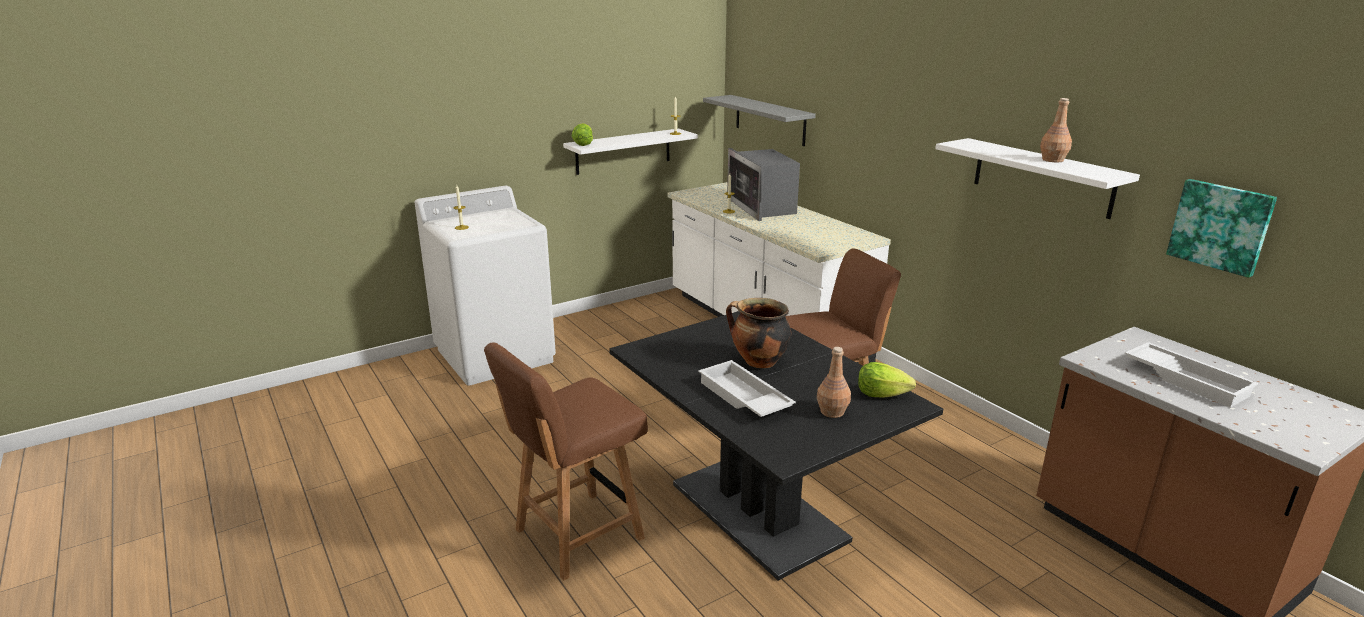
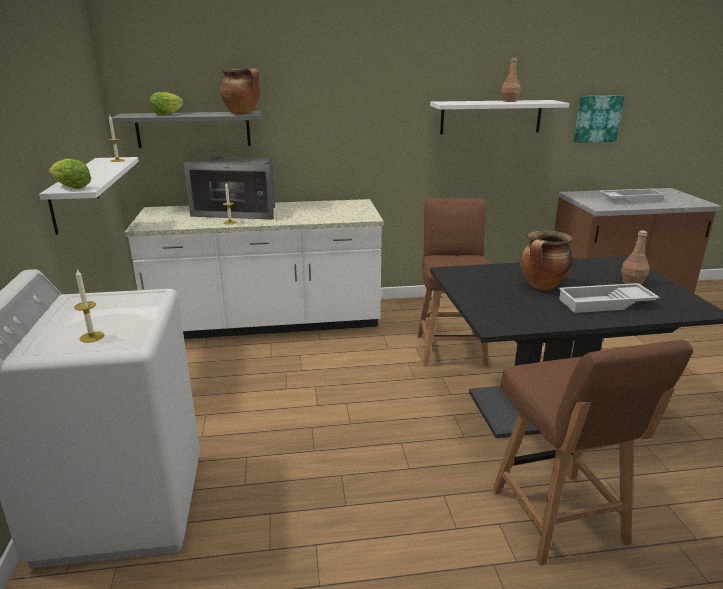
camera: 65 degrees left, 0 degrees up
lettuce [858,362,916,398] -> lettuce moved to [150,92,184,115]
none -> cooking pot [220,68,261,114]

